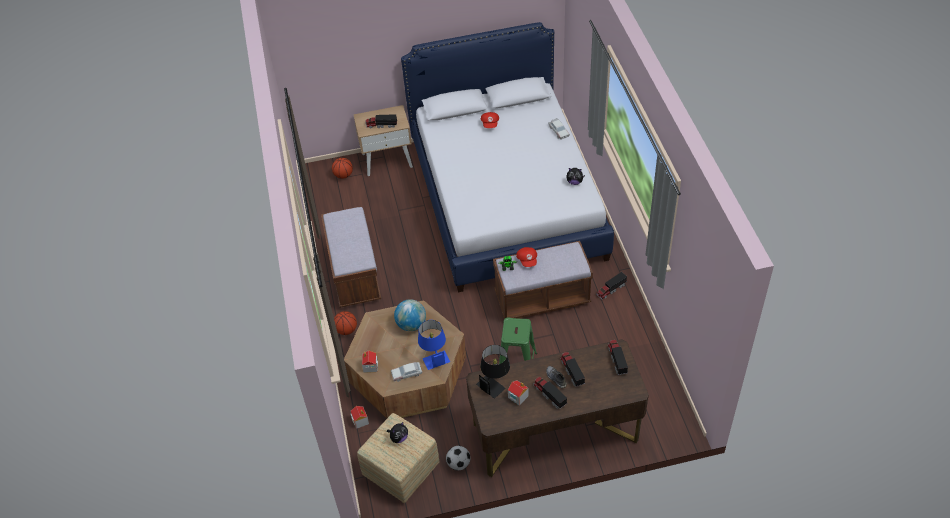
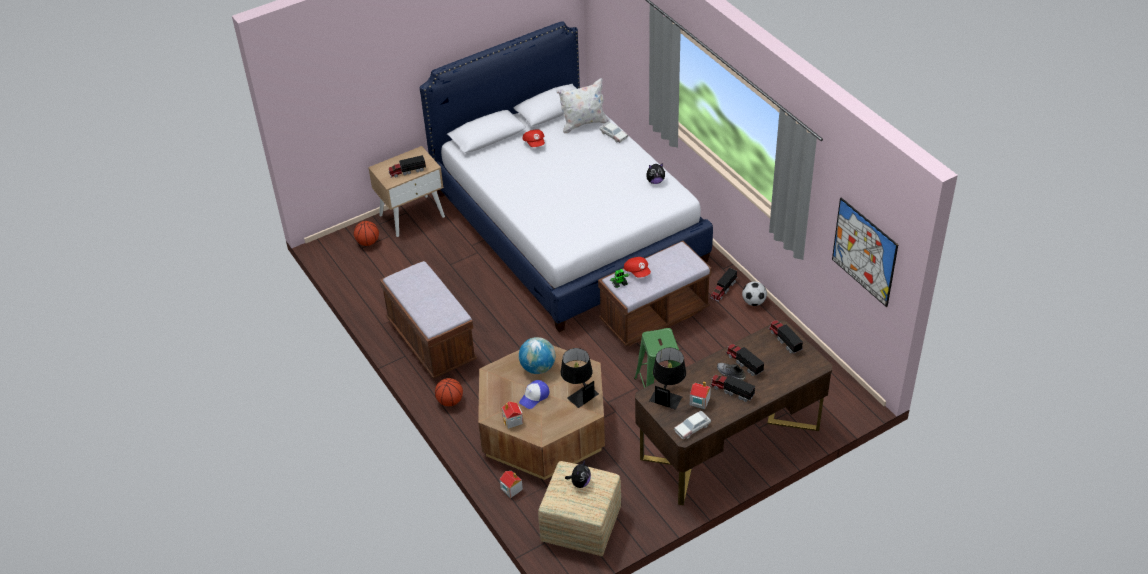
camera: 20 degrees left, 5 degrees down
toy car [391,362,422,382] -> toy car moved to [674,411,711,439]
blue table lamp [418,320,450,370] -> black table lamp [561,348,599,408]
football [446,446,470,471] -> football moved to [742,281,767,306]
none -> cap [519,380,549,409]
none -> white pillow [556,78,609,133]
none -> picture [832,198,898,307]

